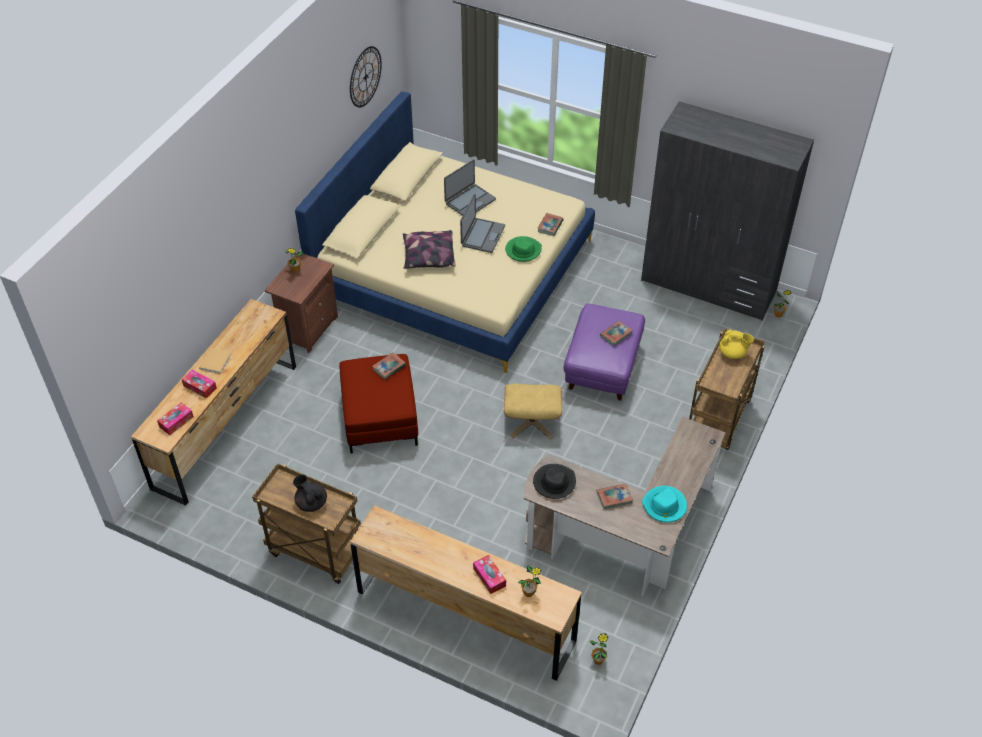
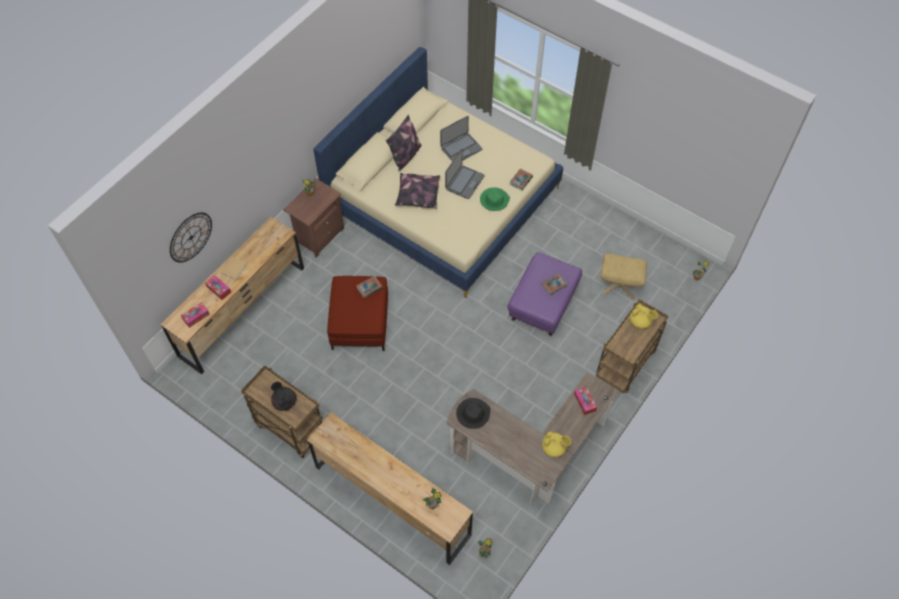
camera: 10 degrees right, 10 degrees up
wall clock [350,46,382,108] -> wall clock moved to [170,212,212,262]
tissue box [473,555,506,594] -> tissue box moved to [574,386,597,415]
beige ottoman [504,384,562,439] -> beige ottoman moved to [601,254,647,299]
book [597,483,633,509] -> none
grey wardrobe [641,101,814,321] -> none
turquoise hat [642,486,687,523] -> yellow teapot [542,432,571,457]
none -> pillow [386,115,422,171]

